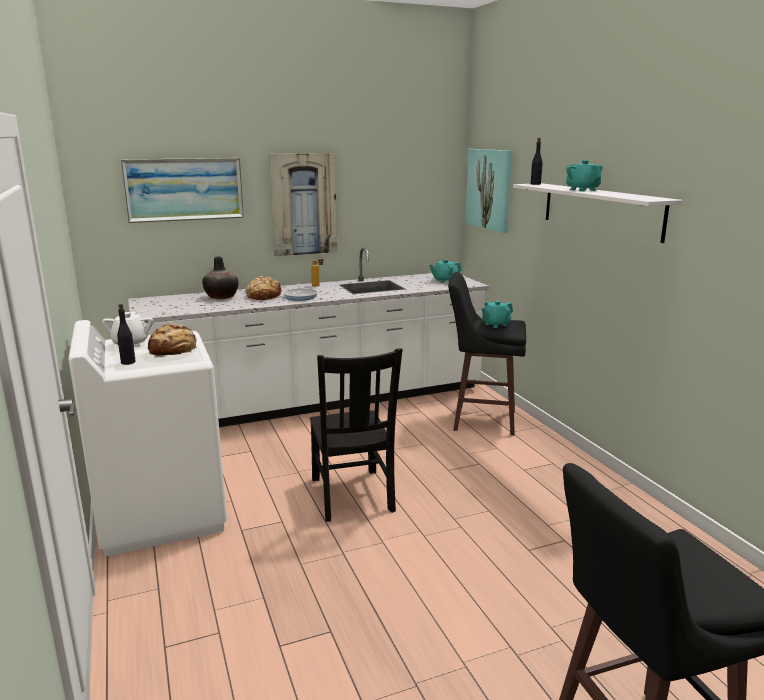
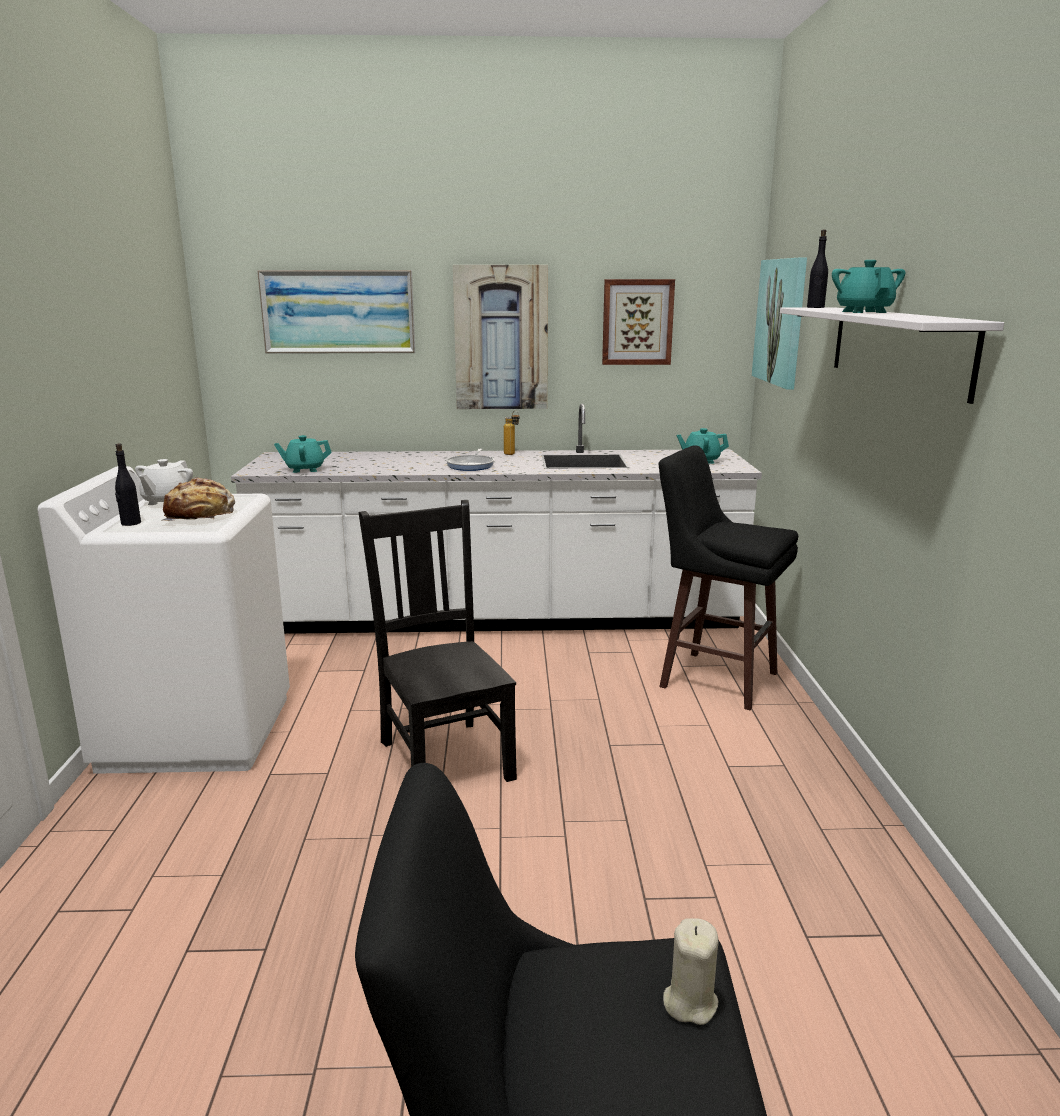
camera: 20 degrees right, 0 degrees up
vase [202,256,238,299] -> none
bread [246,276,283,300] -> none
black chair [310,348,403,522] -> black chair turned 150 degrees clockwise [359,500,517,782]
turquoise teapot [481,301,513,328] -> turquoise teapot moved to [274,435,332,473]
none -> picture [602,279,675,365]
none -> beige candle [663,918,719,1025]

